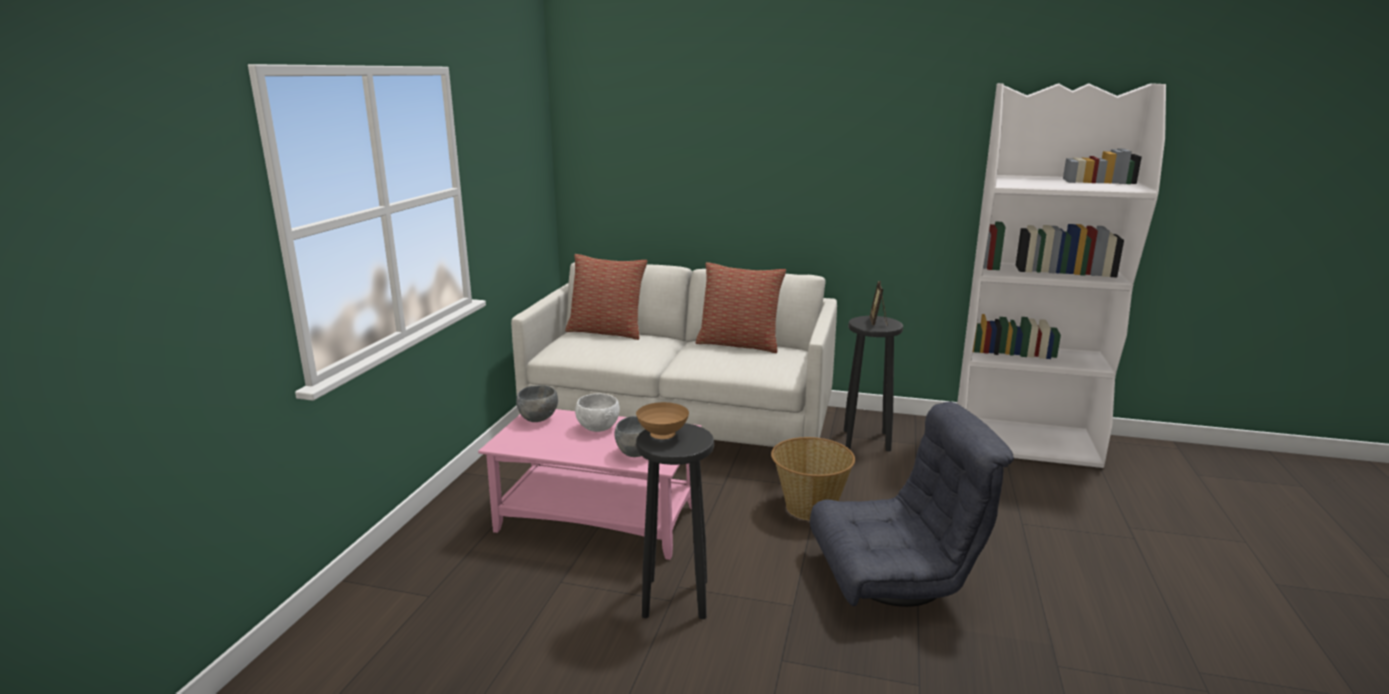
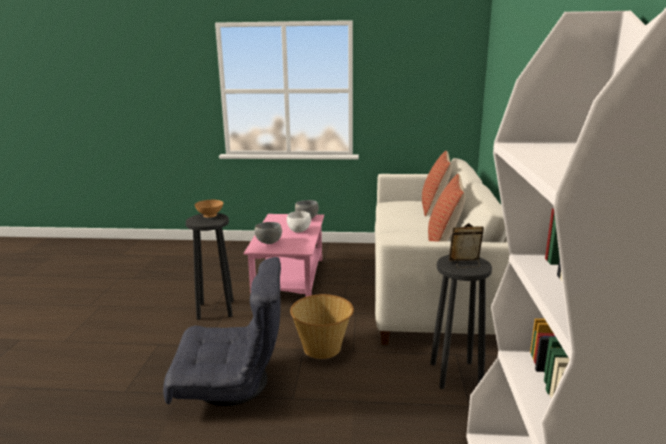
camera: 80 degrees right, 0 degrees up
grey armchair [810,402,1014,607] -> grey armchair turned 75 degrees counterclockwise [163,257,281,406]

